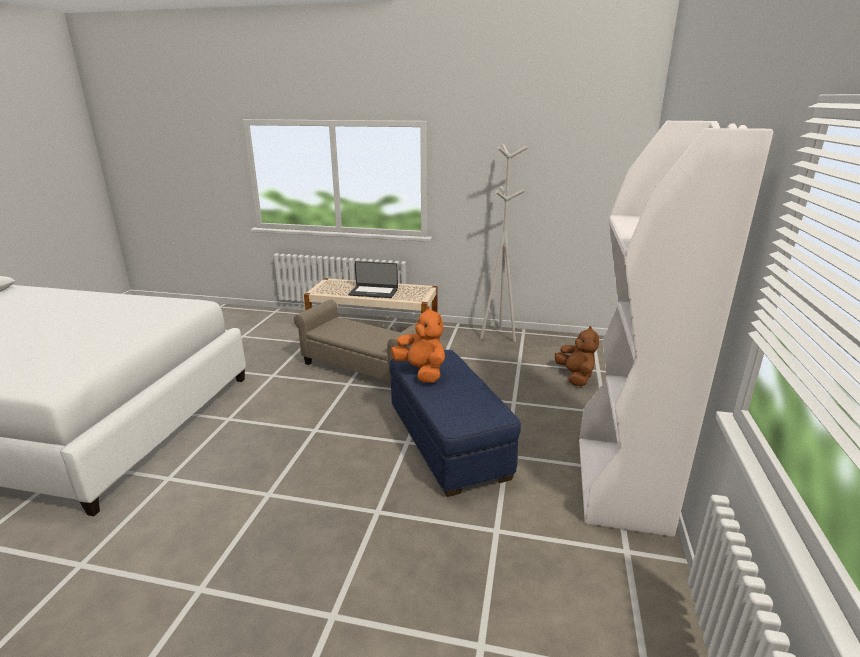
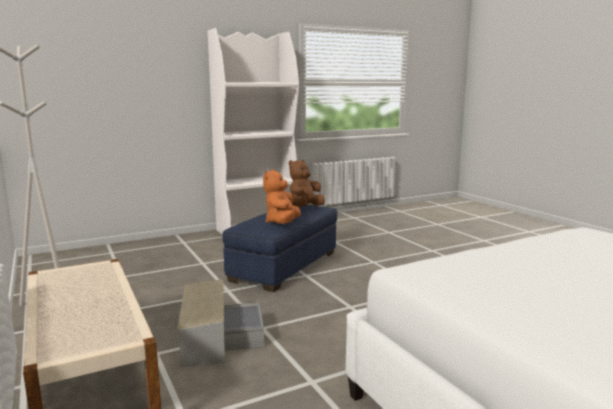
camera: 130 degrees left, 10 degrees down
beige ottoman [294,299,417,382] -> grey storage box [177,279,264,367]
laptop [349,261,398,298] -> none
brown plush toy [555,326,599,387] -> brown plush toy moved to [289,160,325,207]

